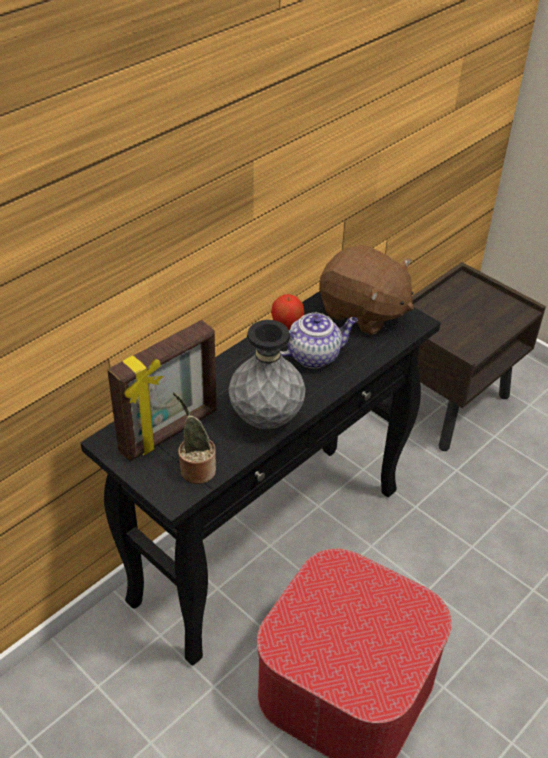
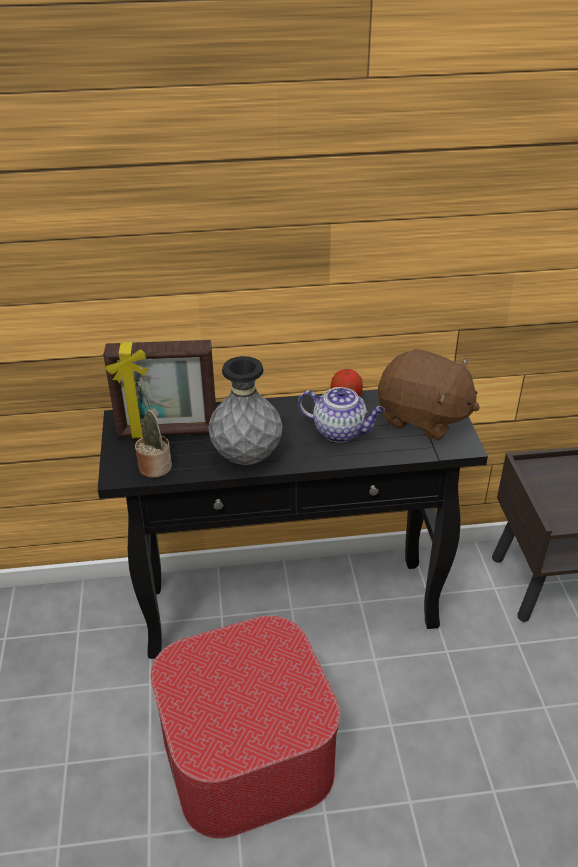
camera: 40 degrees right, 5 degrees down
brown plush toy [319,245,414,335] -> brown plush toy turned 45 degrees counterclockwise [378,349,480,440]

